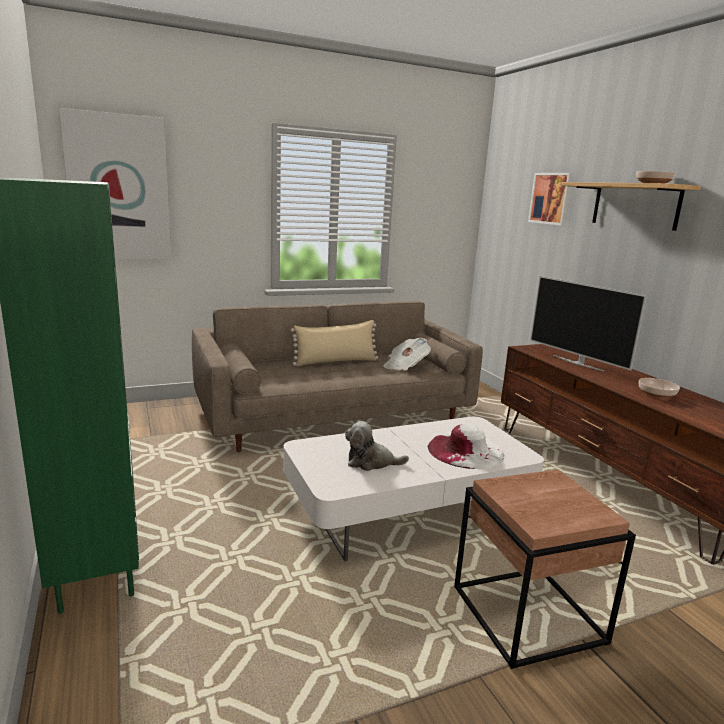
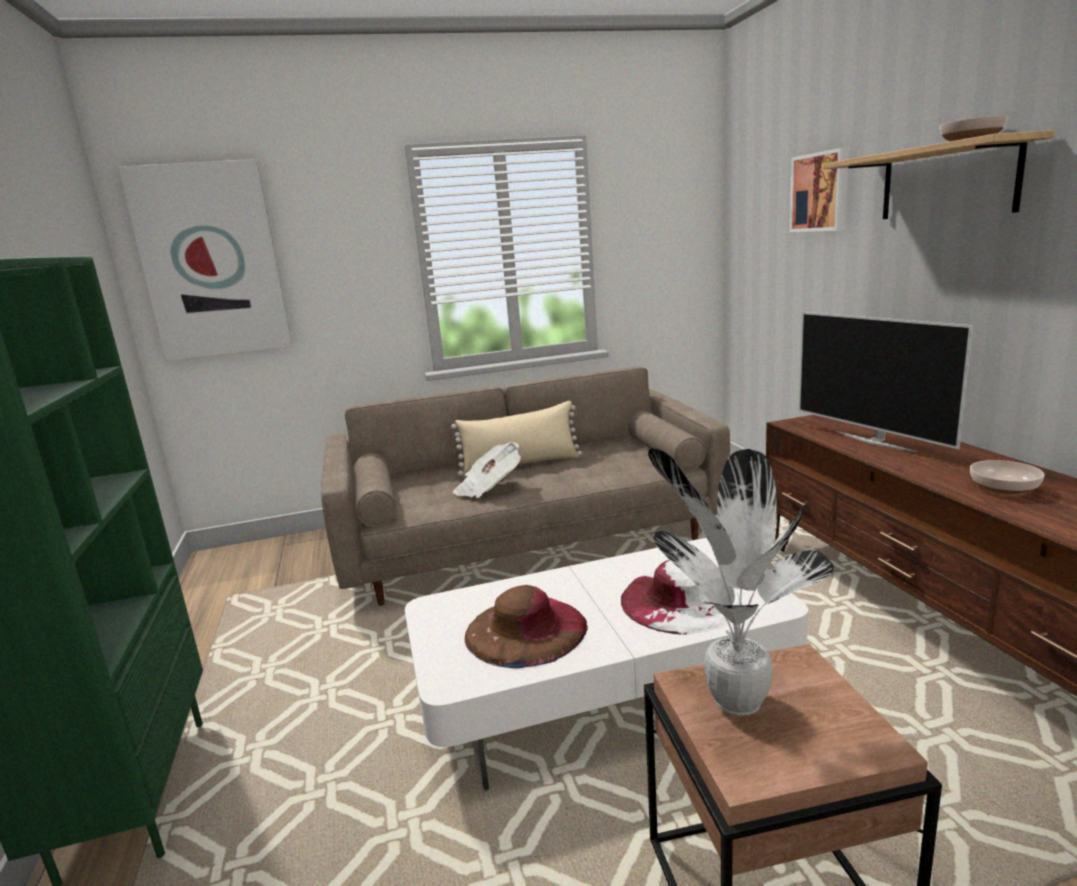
camera: 10 degrees right, 0 degrees up
plush toy [345,421,409,471] -> brown hat [464,585,587,668]
newspaper [383,338,431,371] -> newspaper moved to [453,442,521,498]
none -> potted plant [648,449,834,716]

